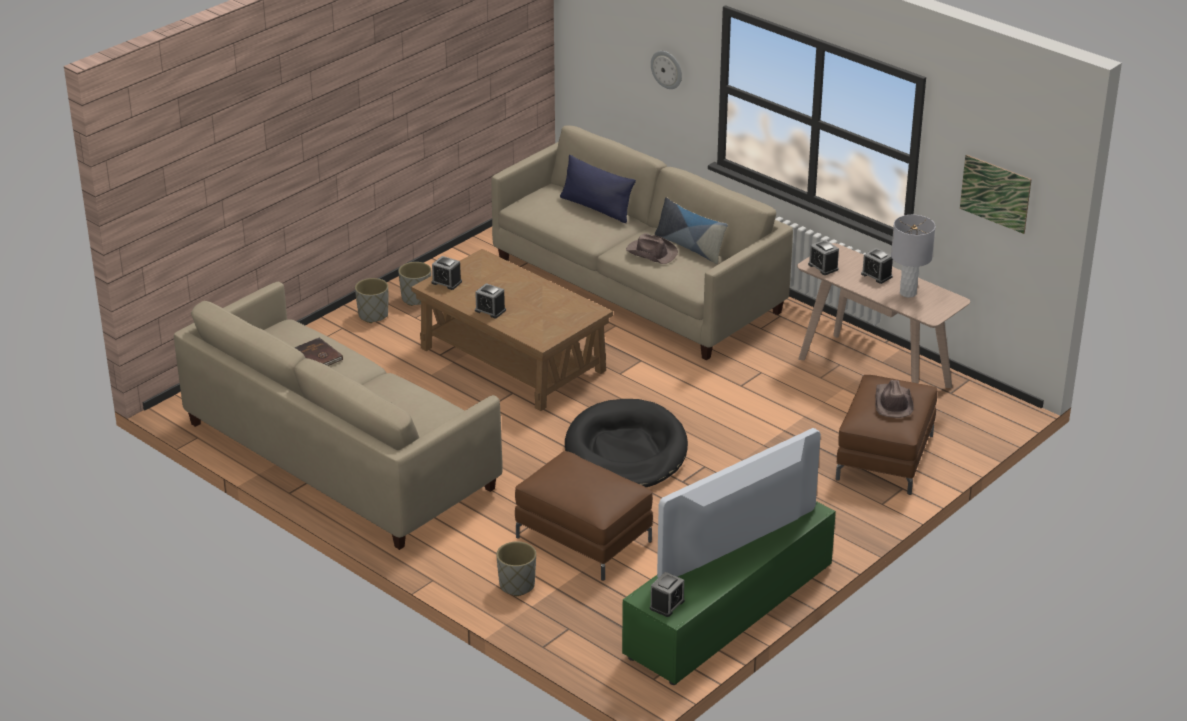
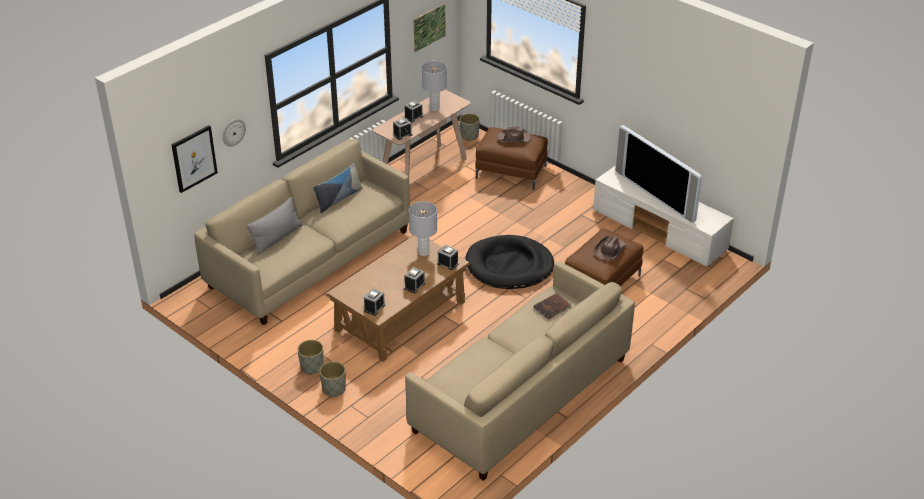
camera: 90 degrees left, 5 degrees up
brown book [294,338,343,366] -> brown book moved to [534,293,572,319]
grey planter [496,542,536,596] -> grey planter moved to [460,113,480,141]
blue pillow [560,155,636,223] -> grey pillow [247,197,303,255]
green tv stand [622,501,836,685] -> white tv stand [593,165,734,267]
brown hat [626,233,678,264] -> brown hat moved to [594,236,627,261]
alarm clock [650,572,685,617] -> alarm clock moved to [437,245,459,270]
none -> picture [171,125,218,193]
none -> grey table lamp [409,201,437,256]

